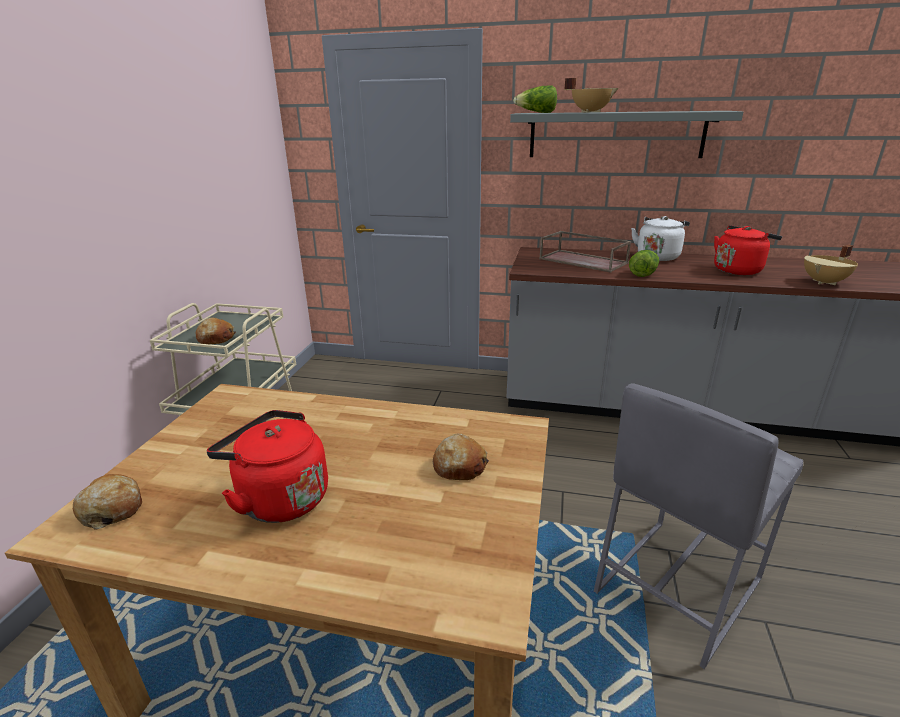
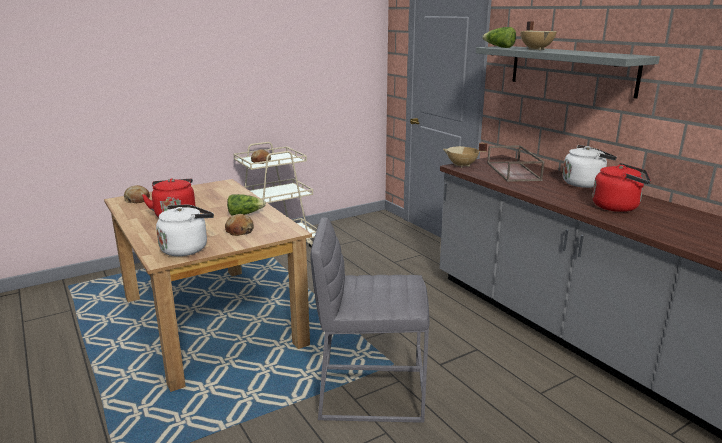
camera: 45 degrees right, 5 degrees down
lettuce [629,250,659,277] -> lettuce moved to [227,194,266,216]
beige cooking pot [804,245,858,285] -> beige cooking pot moved to [443,143,487,168]
none -> white kettle [156,205,214,256]

